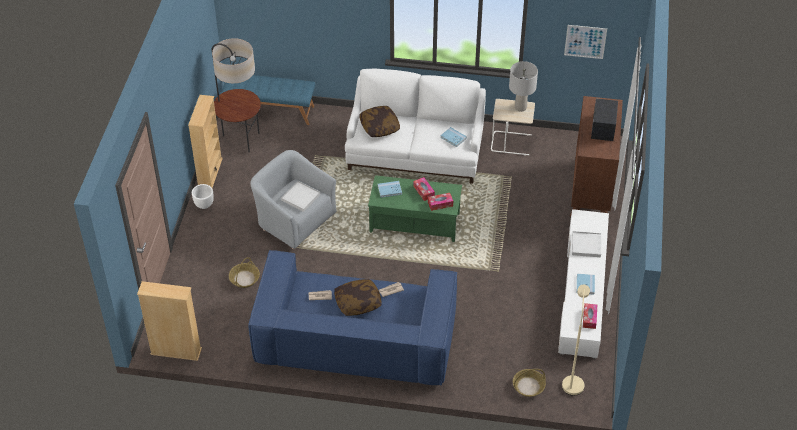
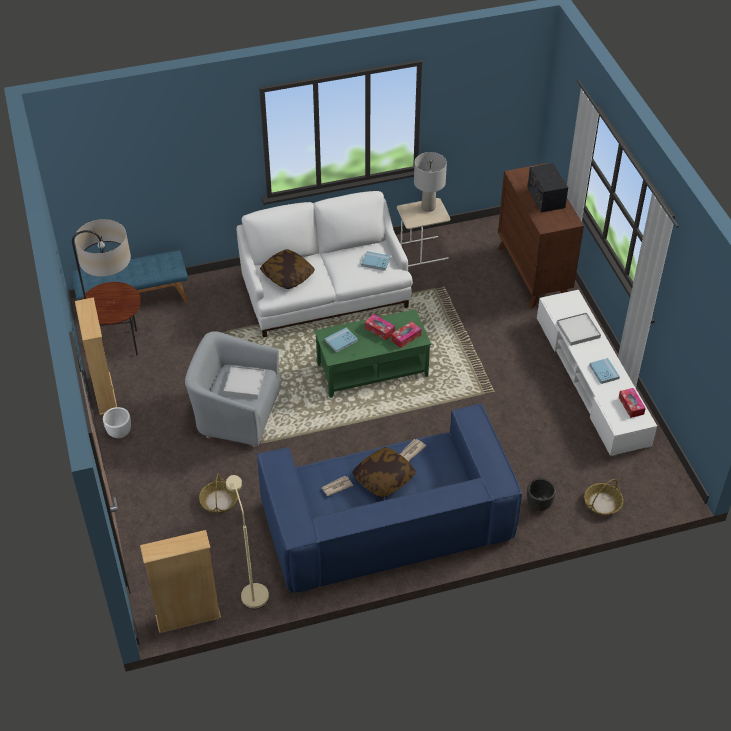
camera: 25 degrees left, 0 degrees up
beige floor lamp [562,285,590,396] -> beige floor lamp moved to [226,475,269,609]
picture [564,25,607,59] -> none
none -> black planter [527,478,556,511]

